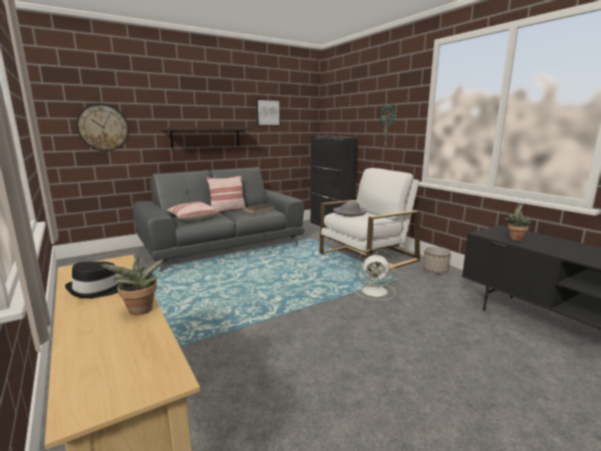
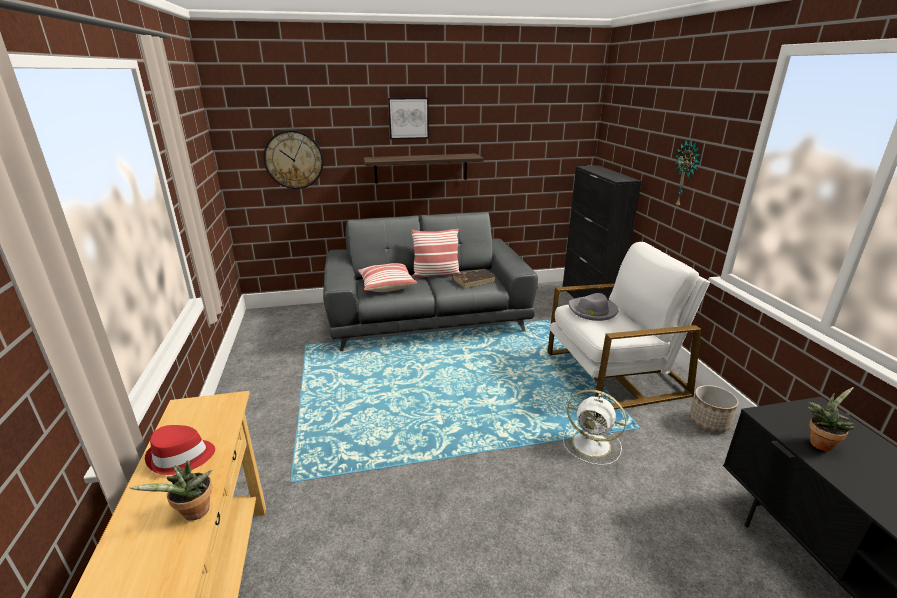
camera: 20 degrees right, 10 degrees up
black hat [65,262,120,298] -> red hat [145,425,215,475]
picture [256,99,281,126] -> picture moved to [388,98,429,139]

